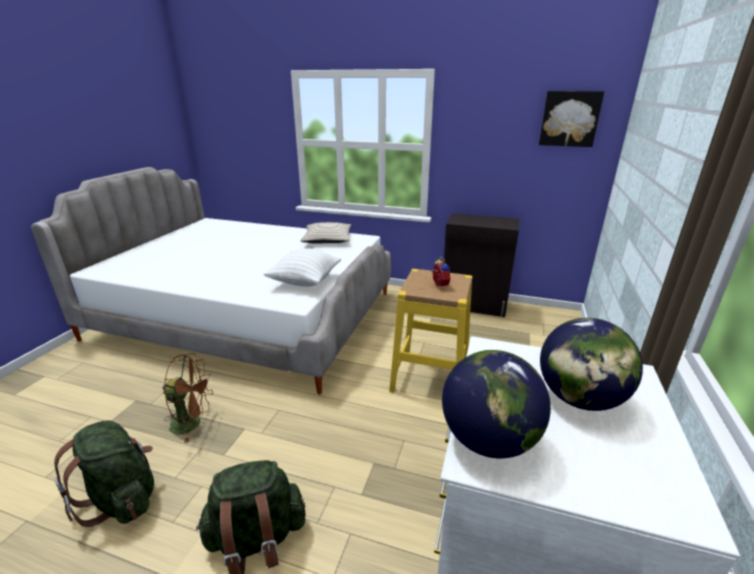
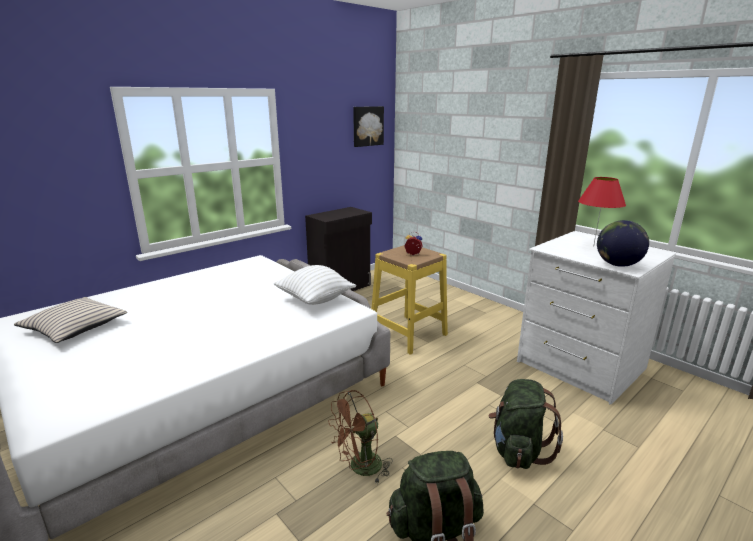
camera: 60 degrees left, 5 degrees down
brown fan [162,353,213,443] -> brown fan turned 150 degrees counterclockwise [328,390,393,484]
beige pillow [300,222,352,244] -> beige pillow moved to [14,297,127,343]
globe [540,318,643,411] -> red table lamp [578,177,626,244]

